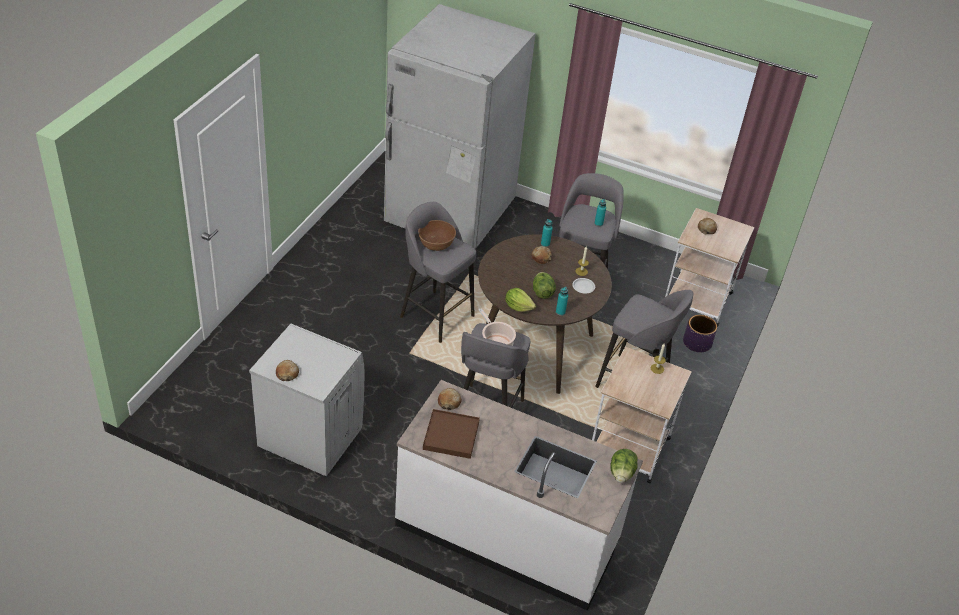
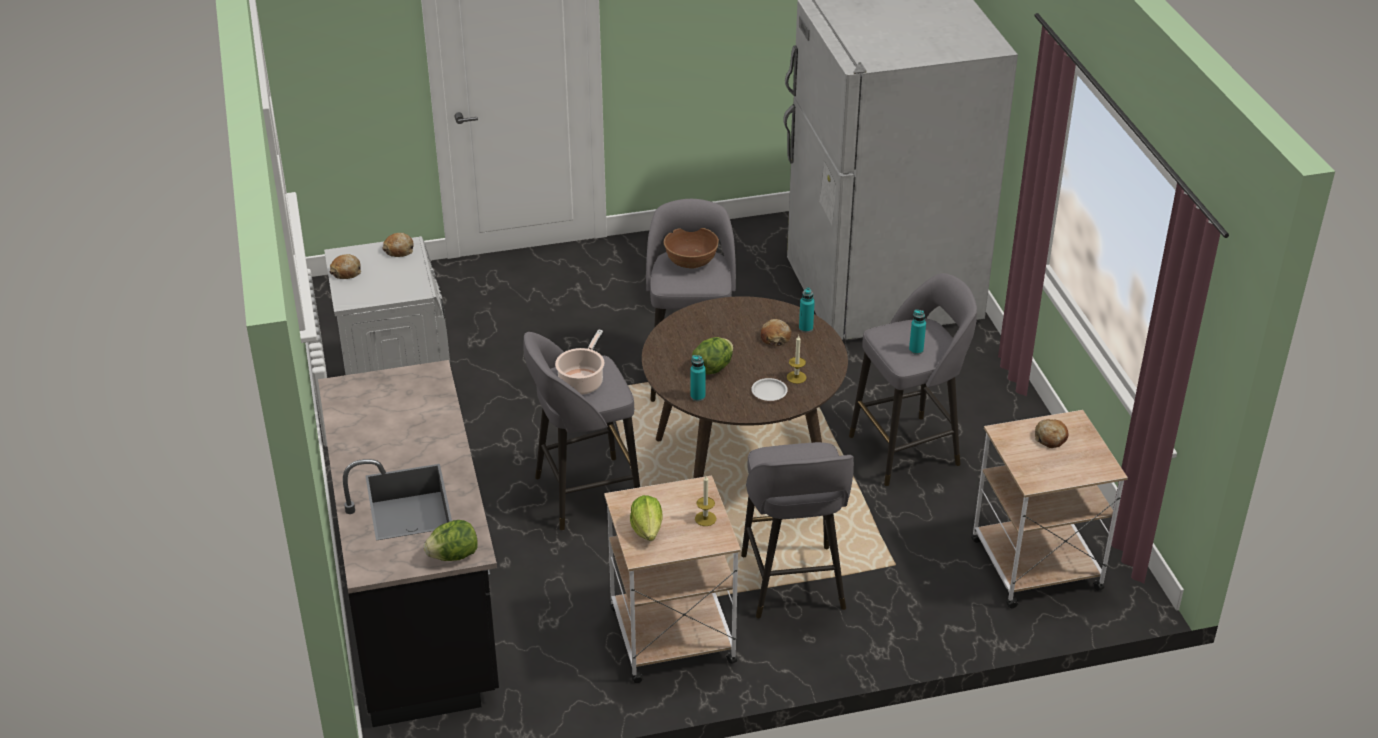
camera: 55 degrees right, 5 degrees down
white counter [395,380,643,611] -> black counter [318,360,499,727]
brown tray [423,409,480,459] -> none
bread [438,388,462,410] -> bread moved to [382,233,413,257]
lettuce [505,288,536,312] -> lettuce moved to [630,495,663,541]
purple planter [683,315,717,352] -> none

